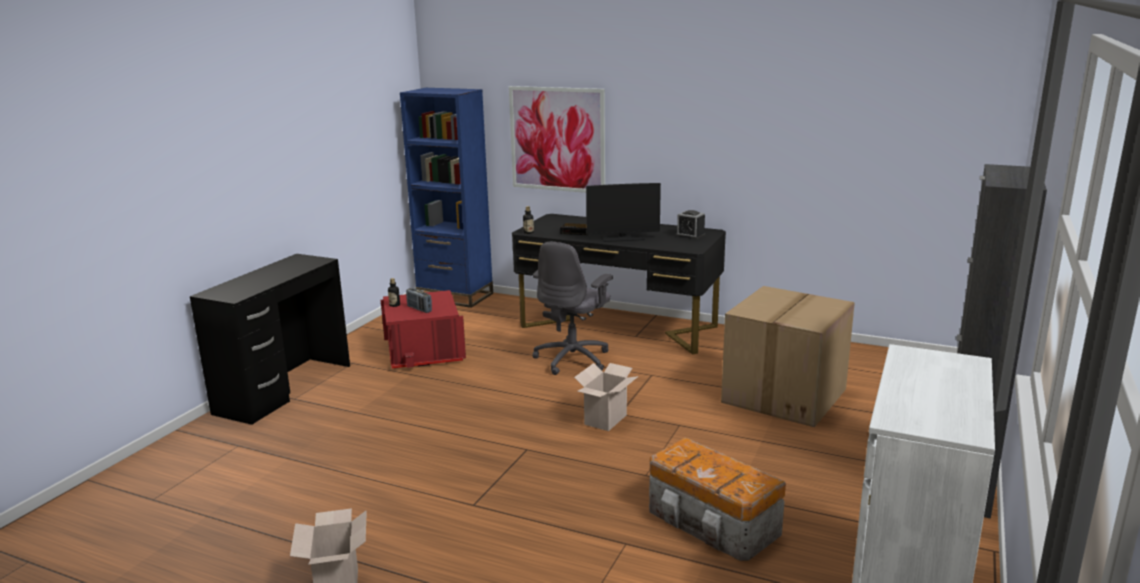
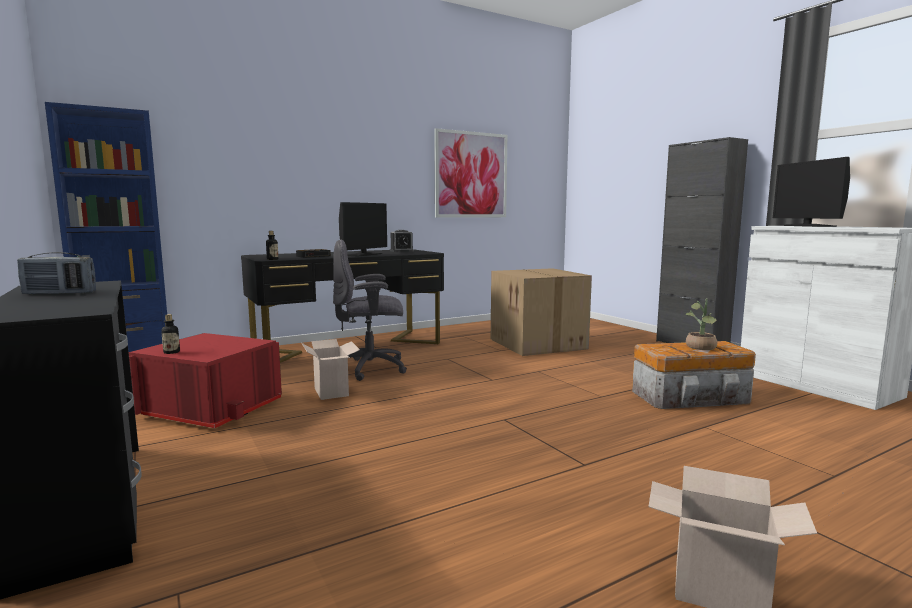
camera: 55 degrees left, 10 degrees down
radio [406,288,432,313] -> radio moved to [17,252,96,295]
picture [509,86,605,193] -> picture moved to [434,128,507,218]
grey office chair [532,242,613,375] -> grey office chair turned 105 degrees clockwise [333,239,407,381]
cardboard box [574,363,638,431] -> cardboard box moved to [302,339,360,400]
none -> potted plant [685,298,717,350]
none -> monitor [773,157,850,227]

